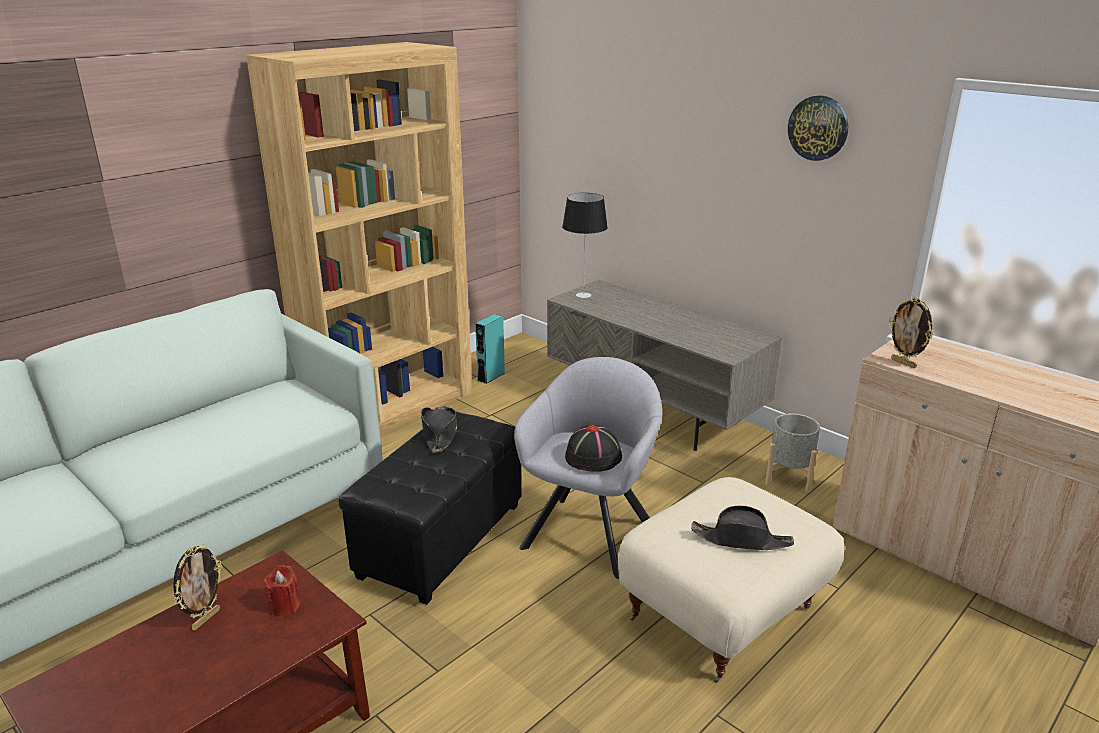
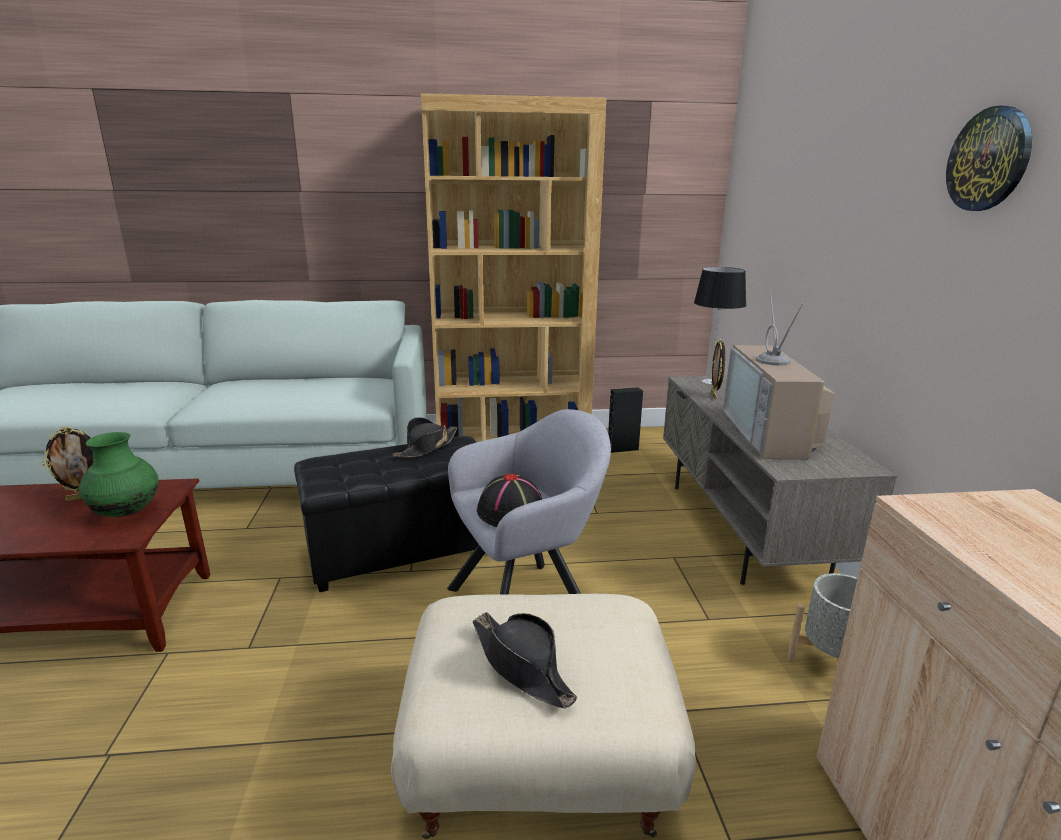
camera: 40 degrees right, 5 degrees down
red candle [264,565,301,616] -> green vase [79,432,159,517]
turquoise speaker [475,314,505,384] -> black speaker [608,387,643,453]
picture frame [889,297,933,368] -> picture frame moved to [711,338,725,400]
none -> television [723,288,835,459]

